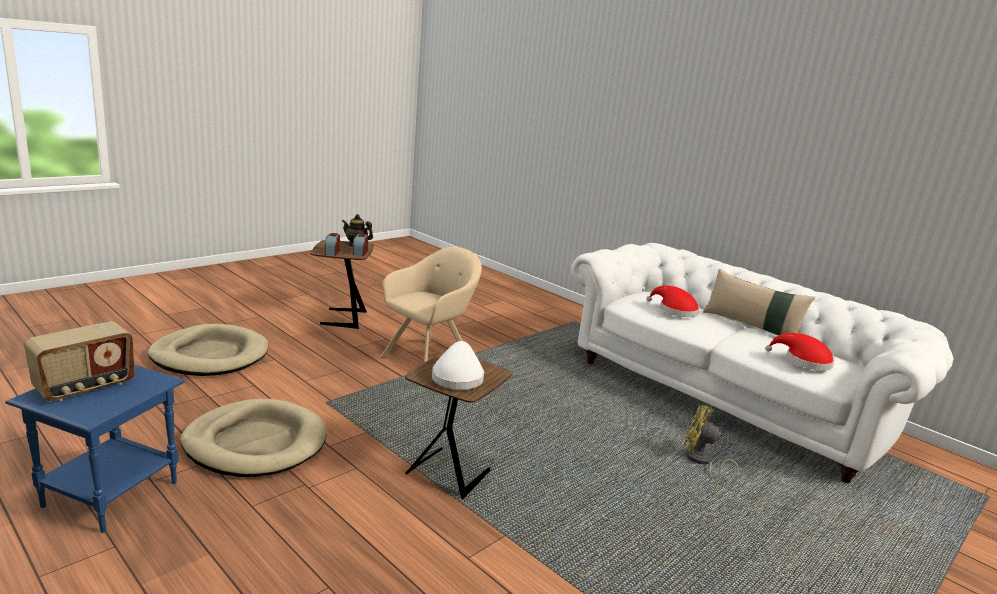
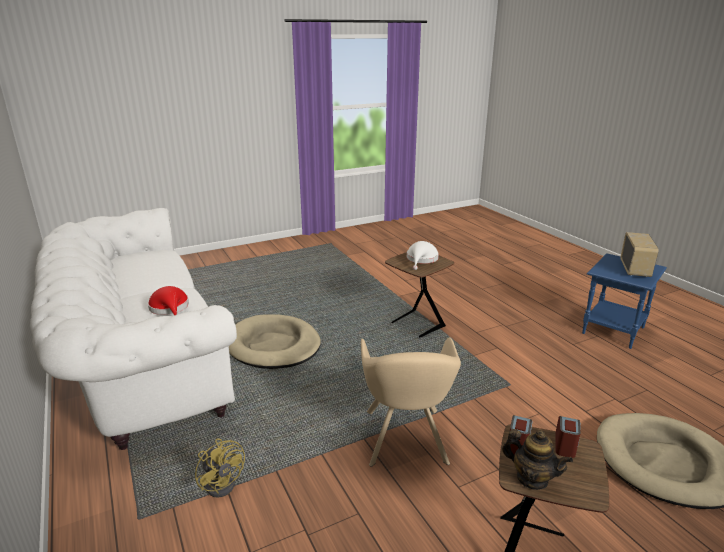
camera: 160 degrees left, 5 degrees up
radio [24,321,135,401] -> radio turned 135 degrees clockwise [620,232,659,277]
beige dog bed [180,399,327,477] -> beige dog bed moved to [229,315,321,369]
beige armchair [380,247,482,362] -> beige armchair turned 60 degrees counterclockwise [361,337,461,467]
yellow fan [684,405,739,484] -> yellow fan moved to [195,438,245,497]
beige pillow [703,269,815,336] -> none
red hat [765,333,834,371] -> none

